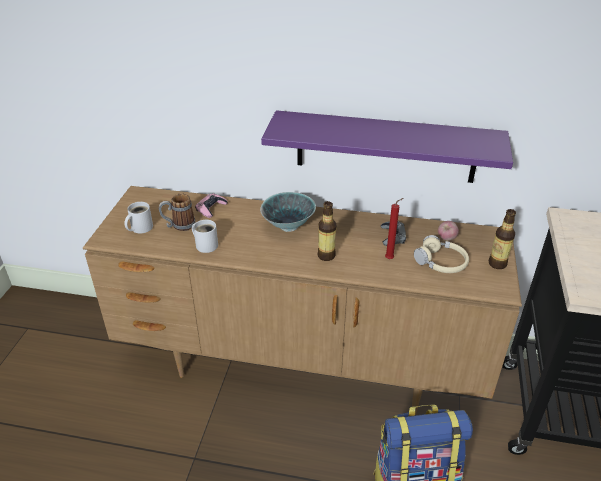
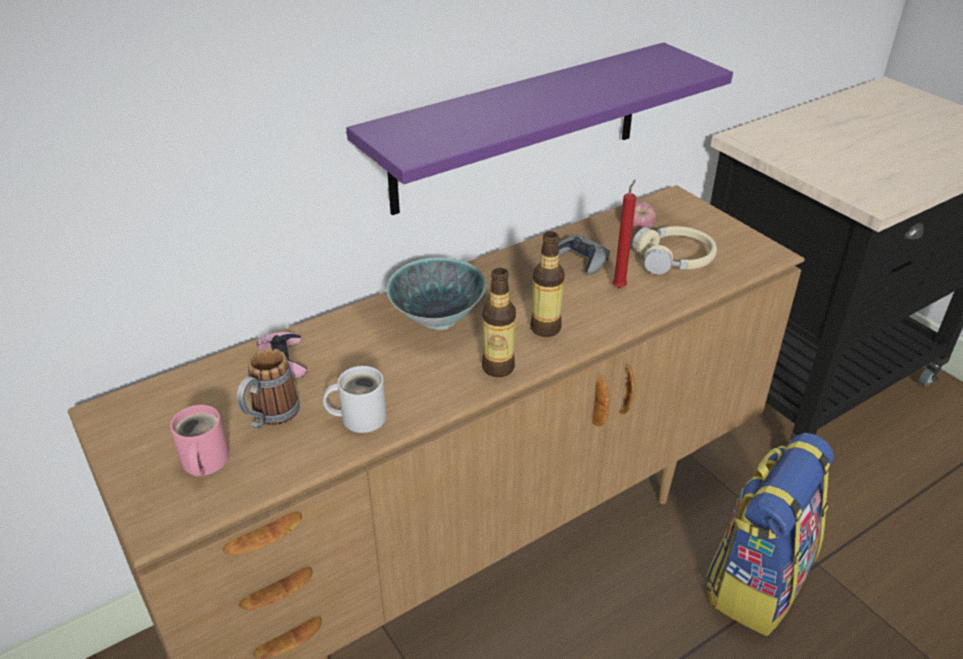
camera: 45 degrees left, 0 degrees up
white mug [125,202,153,234] -> pink mug [170,405,229,477]
bottle [488,209,516,269] -> bottle moved to [482,268,516,377]

